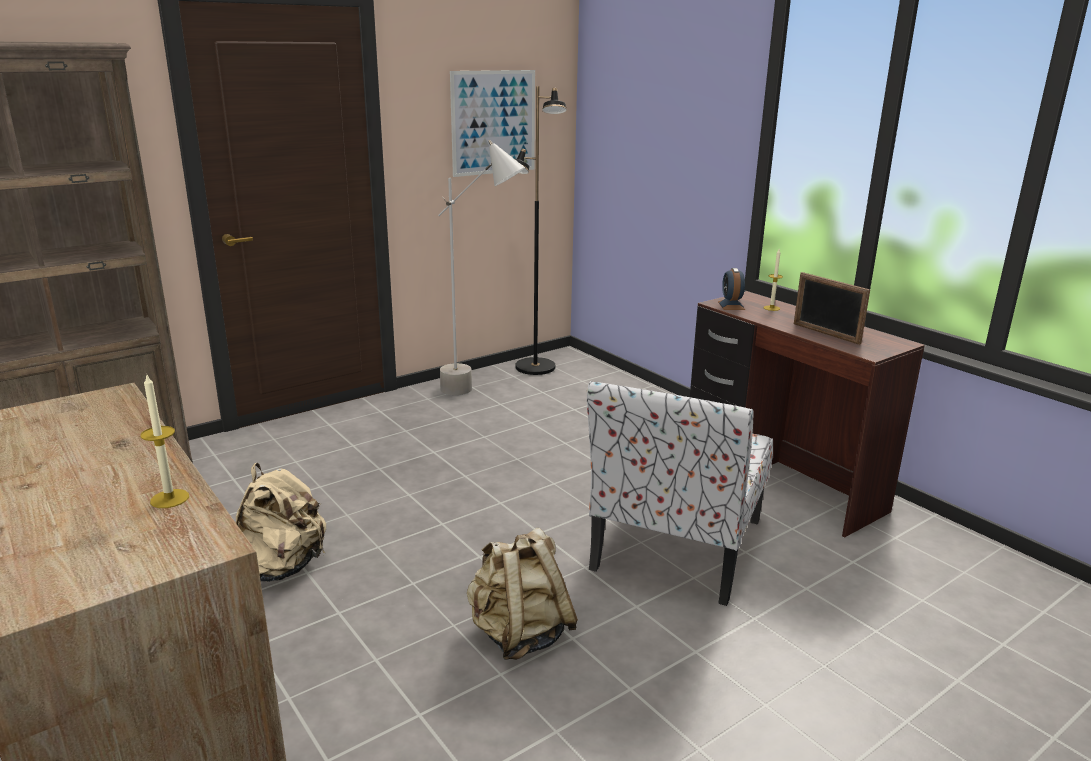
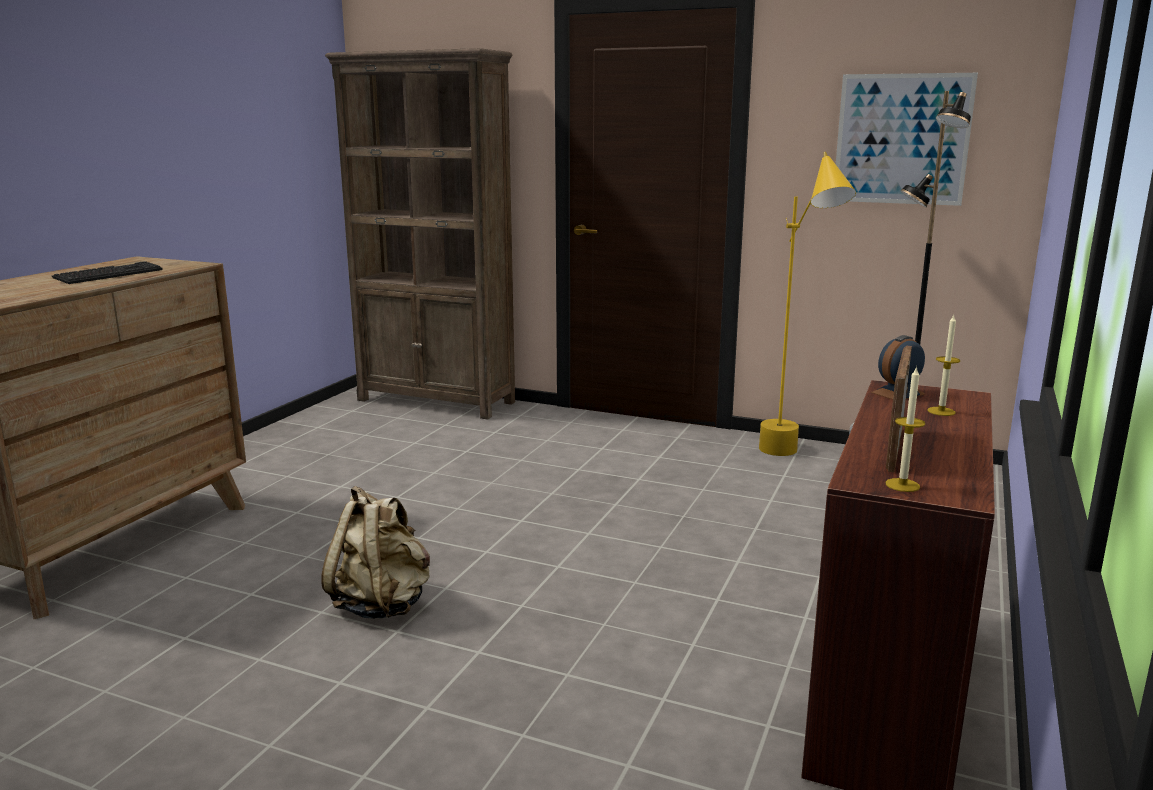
camera: 60 degrees right, 5 degrees down
candle [140,373,189,508] -> candle moved to [885,366,925,492]
beige backpack [236,463,326,582] -> none
grey floor lamp [438,140,525,395] -> yellow floor lamp [759,152,856,456]
chair [587,381,773,606] -> none
none -> keyboard [52,261,163,284]

